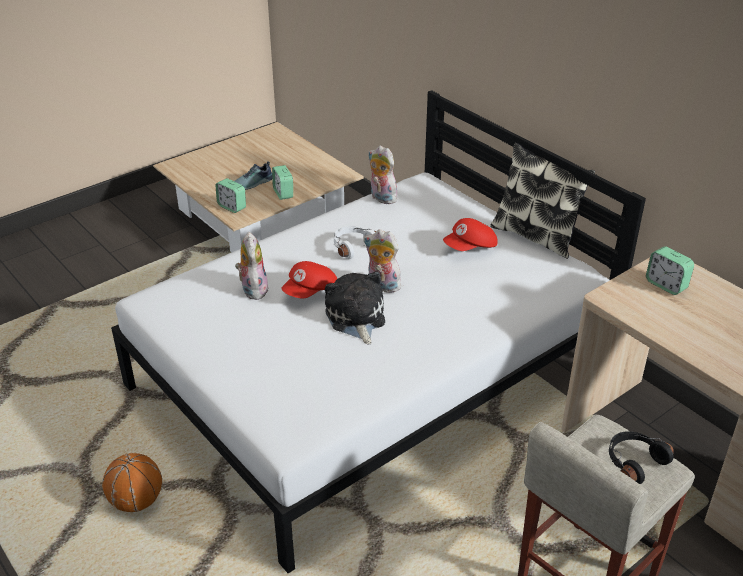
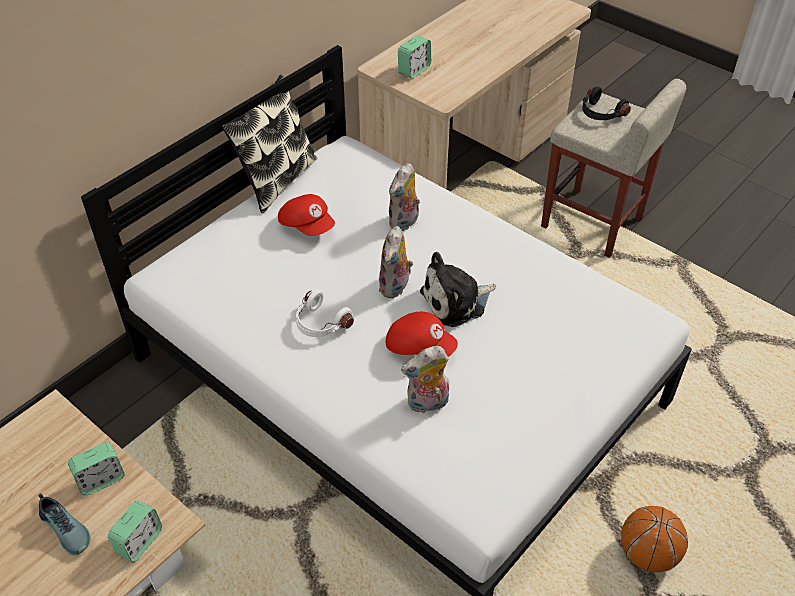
camera: 100 degrees left, 10 degrees up
plush toy [368,146,397,204] -> plush toy moved to [389,163,420,231]

